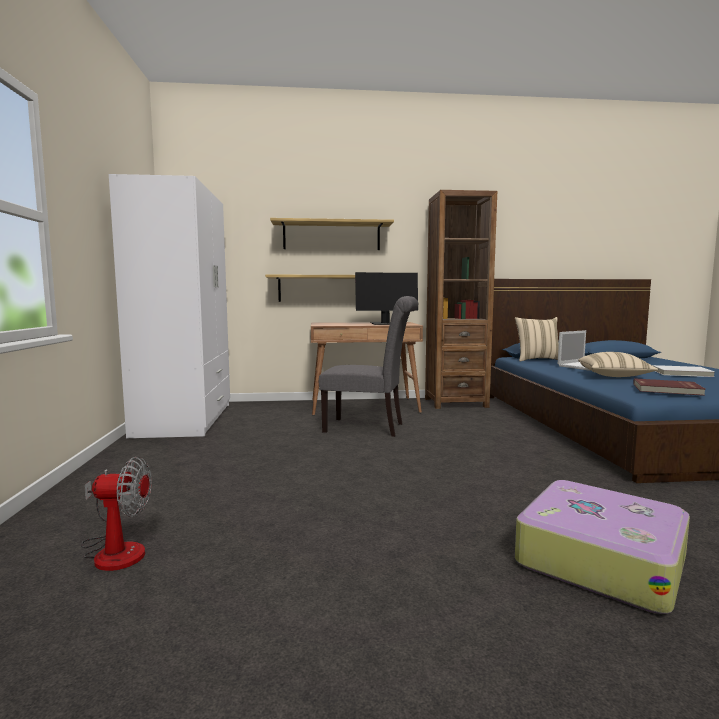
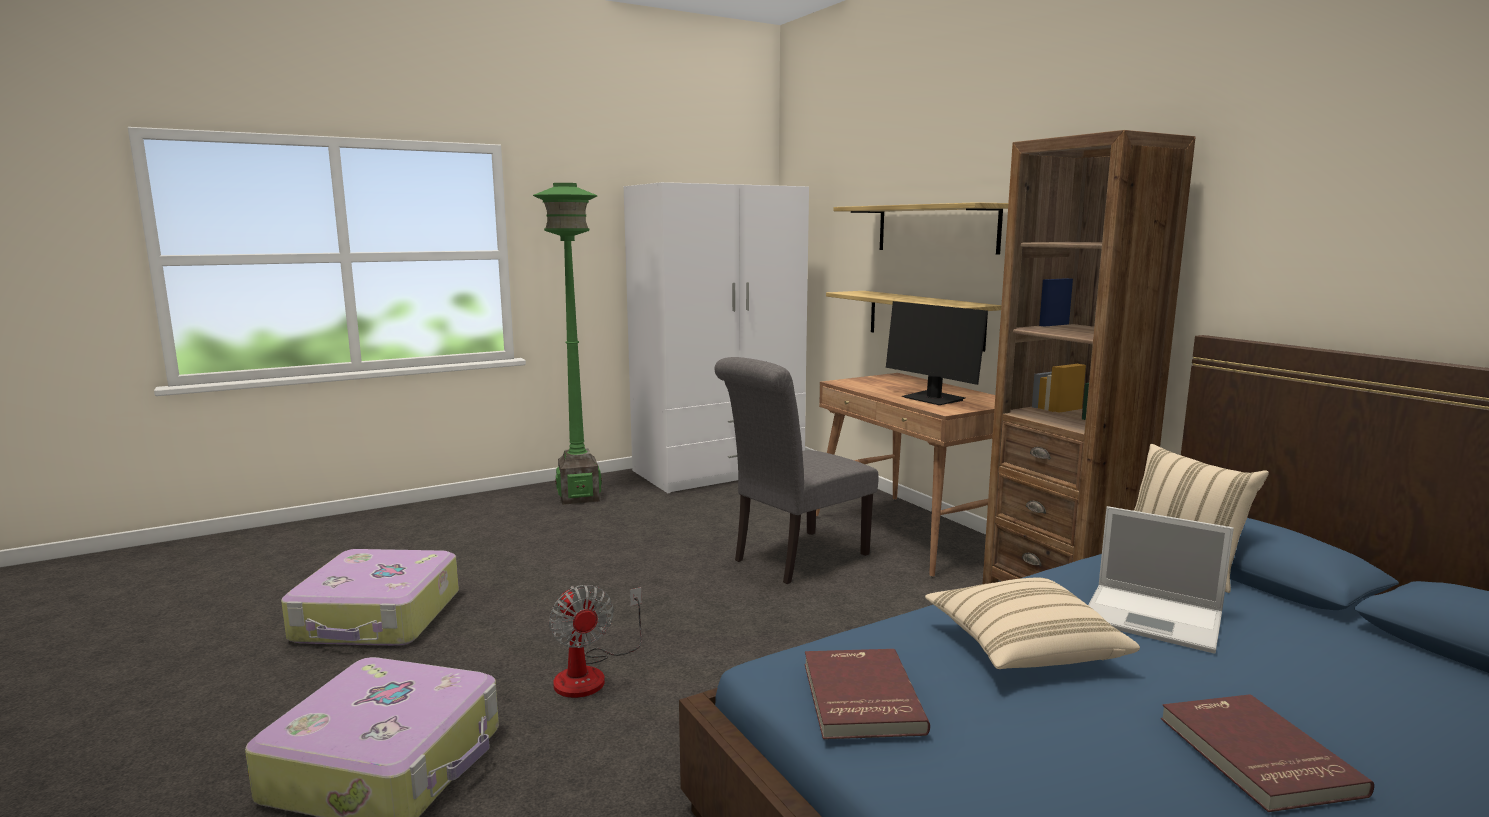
camera: 65 degrees right, 5 degrees up
fan [81,457,152,571] -> fan moved to [549,585,642,698]
grey chair [319,296,418,437] -> grey chair turned 60 degrees clockwise [715,357,879,584]
white book [653,365,715,377] -> red book [1161,694,1374,812]
none -> suitcase [281,549,459,646]
none -> green floor lamp [533,183,602,505]

